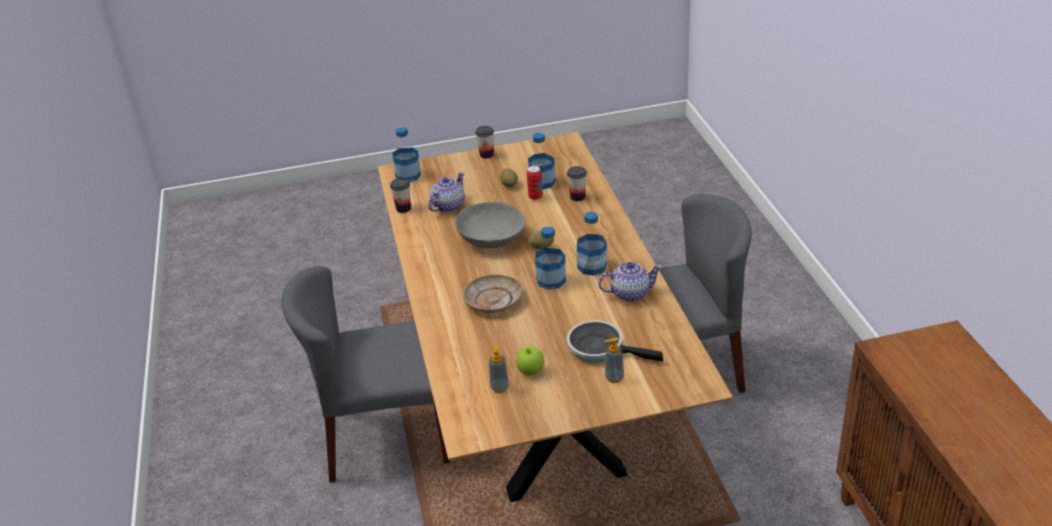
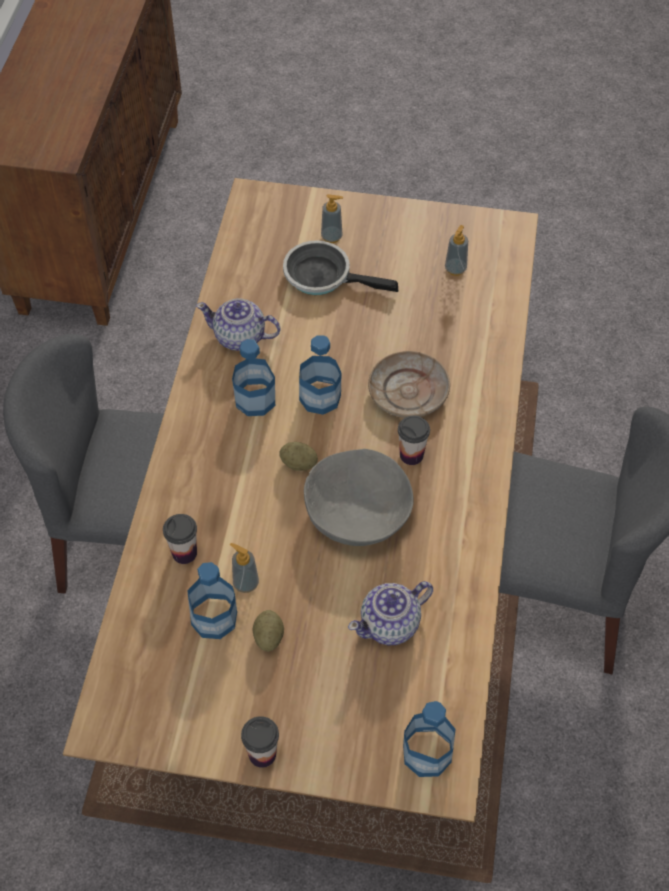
camera: 160 degrees left, 20 degrees up
cup [390,178,411,213] -> cup moved to [398,415,430,465]
apple [516,346,544,376] -> none
can [527,166,543,200] -> soap dispenser [230,543,259,593]
frying pan [567,320,663,362] -> frying pan turned 150 degrees clockwise [283,240,398,295]

